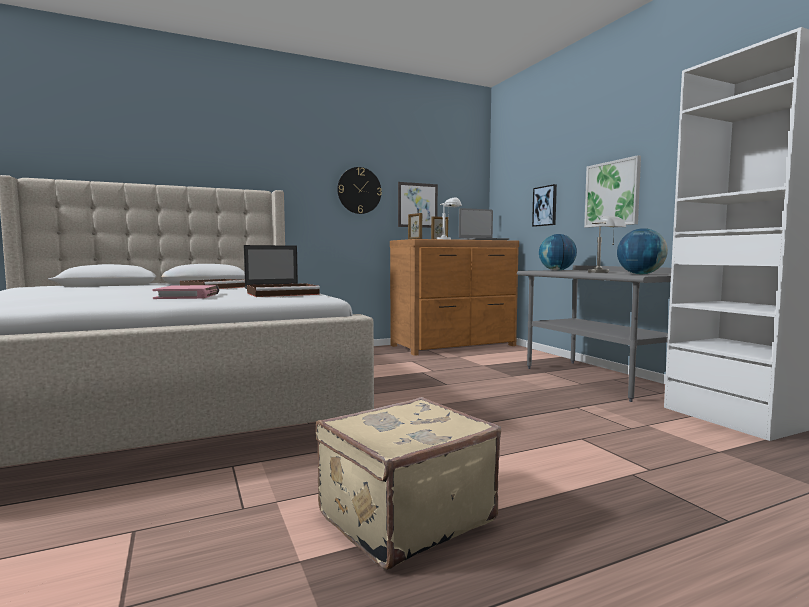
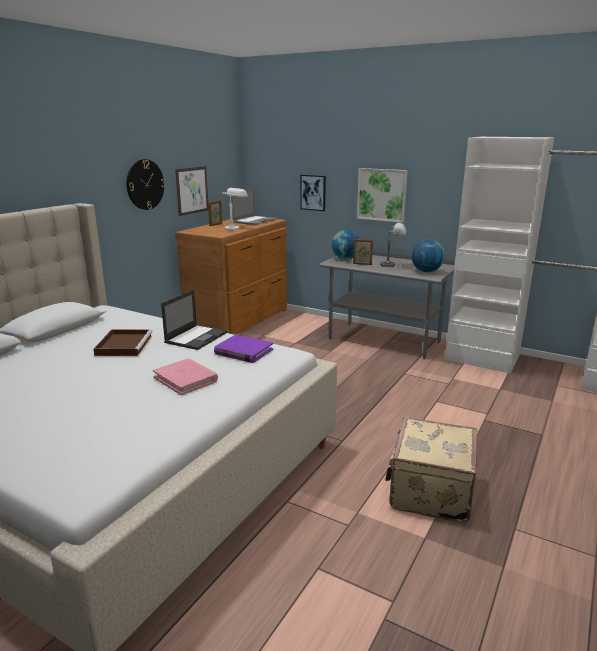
camera: 35 degrees left, 15 degrees up
brown tray [247,283,320,297] -> purple book [214,335,273,363]
picture frame [408,213,422,239] -> picture frame moved to [353,238,373,265]

